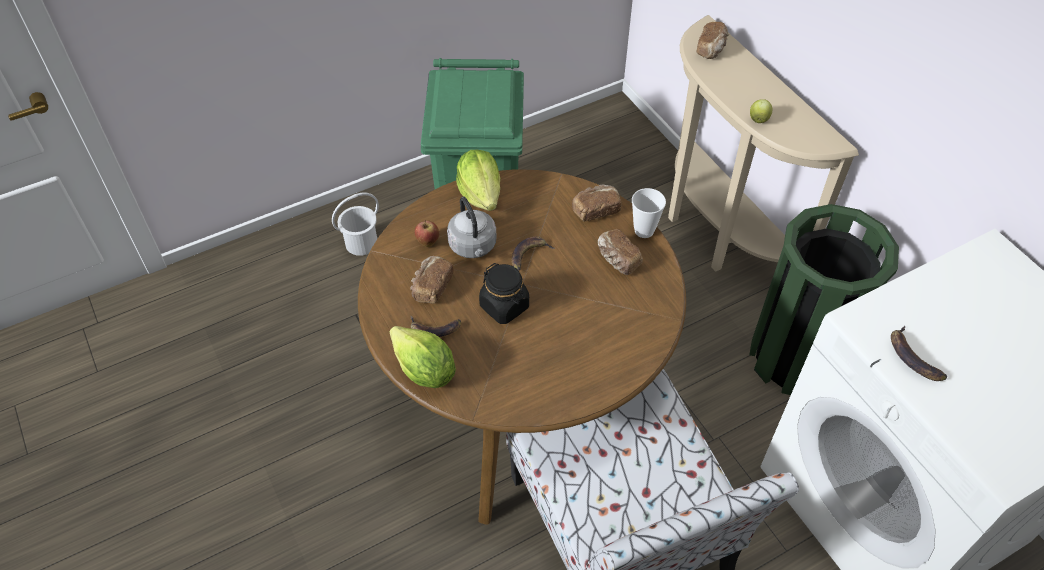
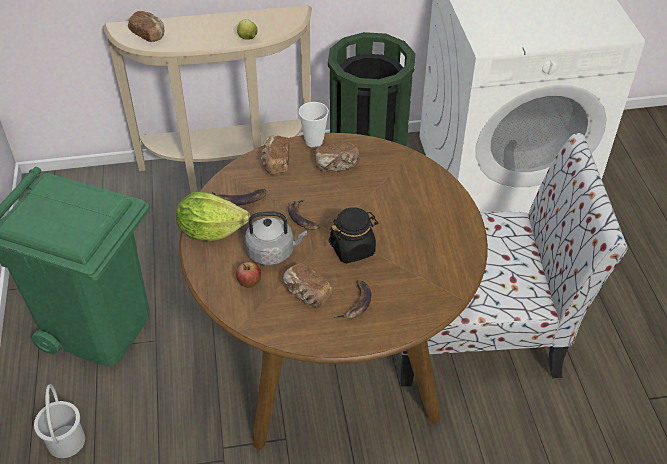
camera: 70 degrees left, 5 degrees down
lettuce [390,326,456,388] -> none
banana [891,326,947,381] -> banana moved to [212,189,266,206]

